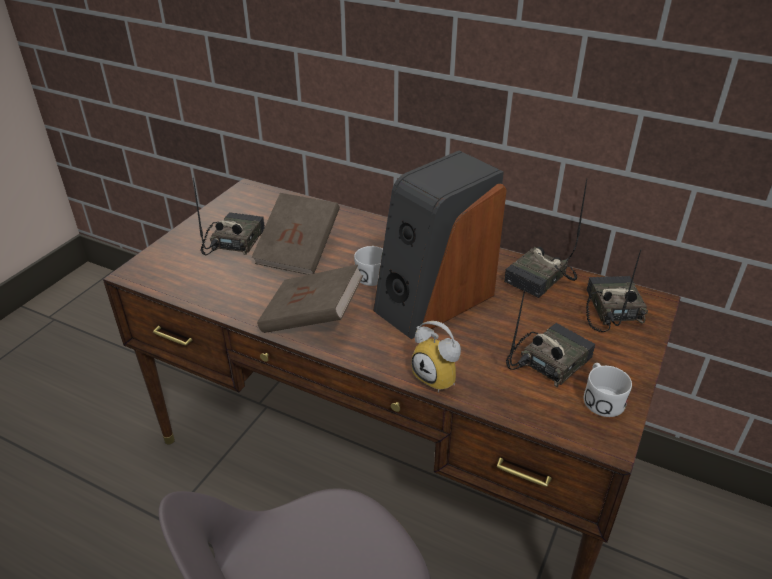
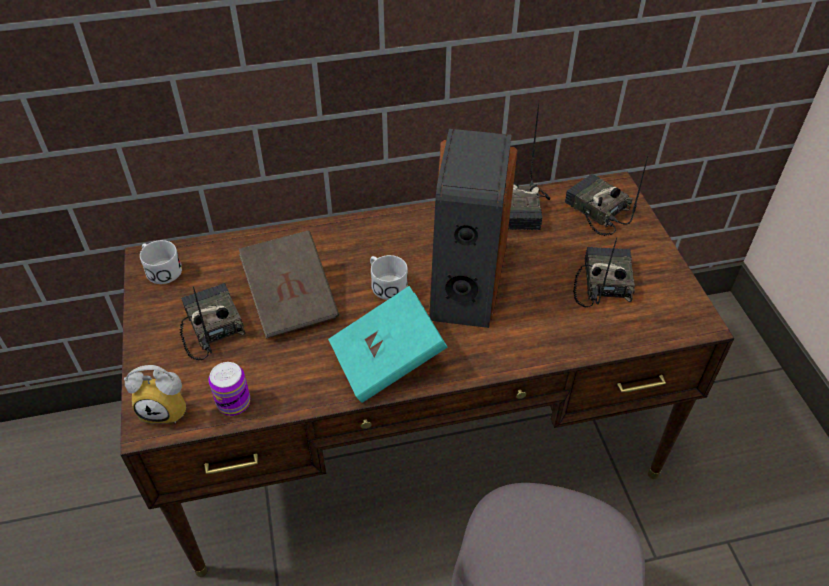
camera: 40 degrees left, 10 degrees up
brown book [257,264,363,333] -> turquoise book [328,286,447,403]
alarm clock [411,321,461,392] -> alarm clock moved to [124,365,186,423]
white mug [584,363,632,417] -> white mug moved to [140,240,182,284]
none -> can [208,362,250,416]

